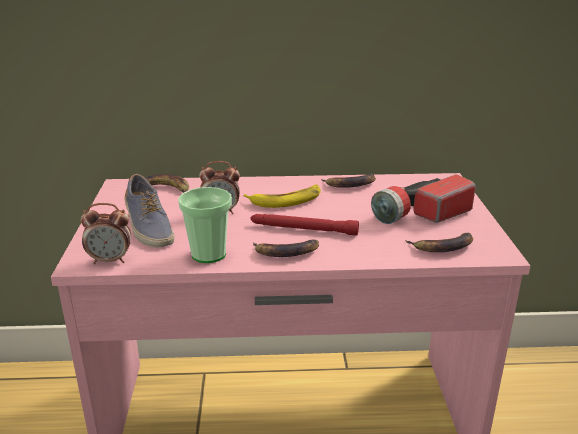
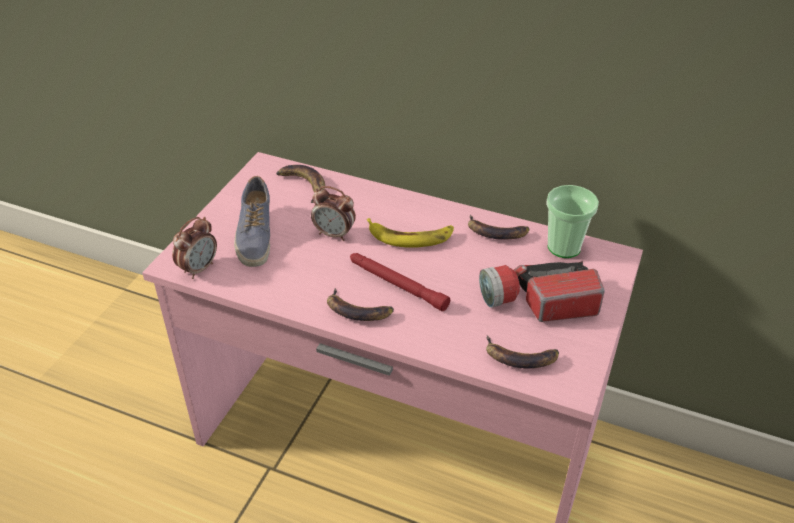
camera: 25 degrees right, 15 degrees up
alarm clock [81,203,131,264] -> alarm clock turned 75 degrees counterclockwise [172,217,217,279]
cup [178,187,232,263] -> cup moved to [546,185,599,258]

